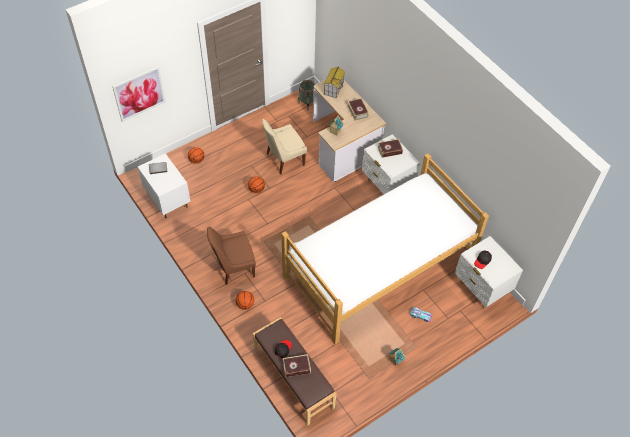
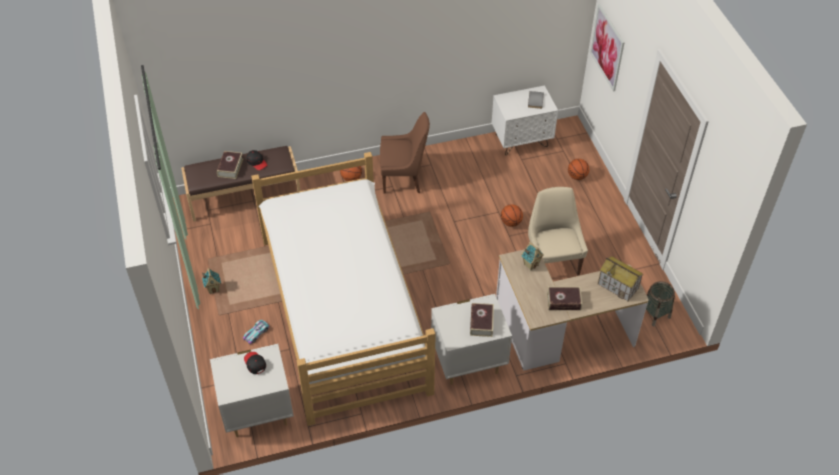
camera: 110 degrees right, 5 degrees down
brown chair [207,227,256,285] -> brown chair turned 90 degrees clockwise [380,112,430,194]

